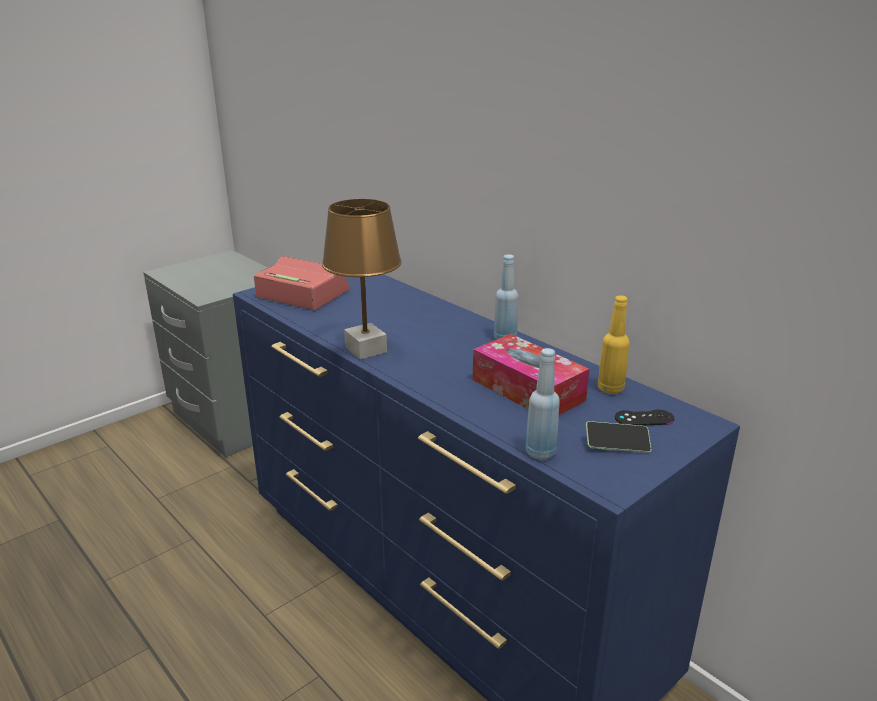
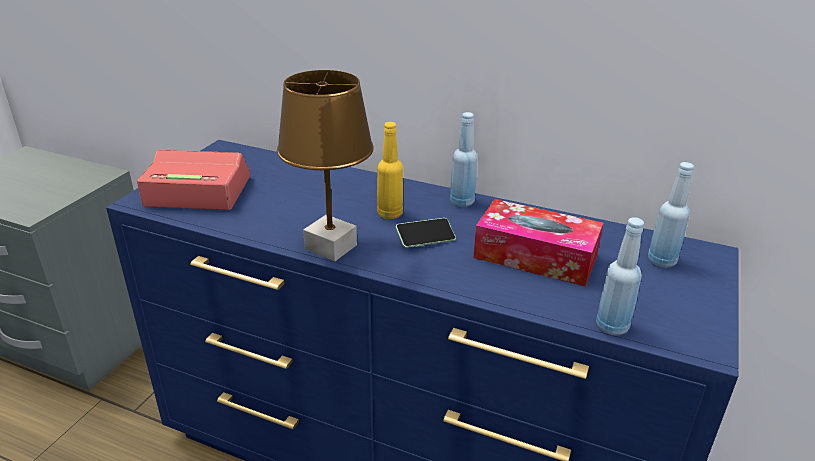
camera: 25 degrees left, 5 degrees up
phone [586,421,652,453] -> phone moved to [396,218,456,248]
yellow bottle [598,295,630,394] -> yellow bottle moved to [377,122,403,219]
black game controller [615,410,674,426] -> blue bottle [648,162,694,268]

